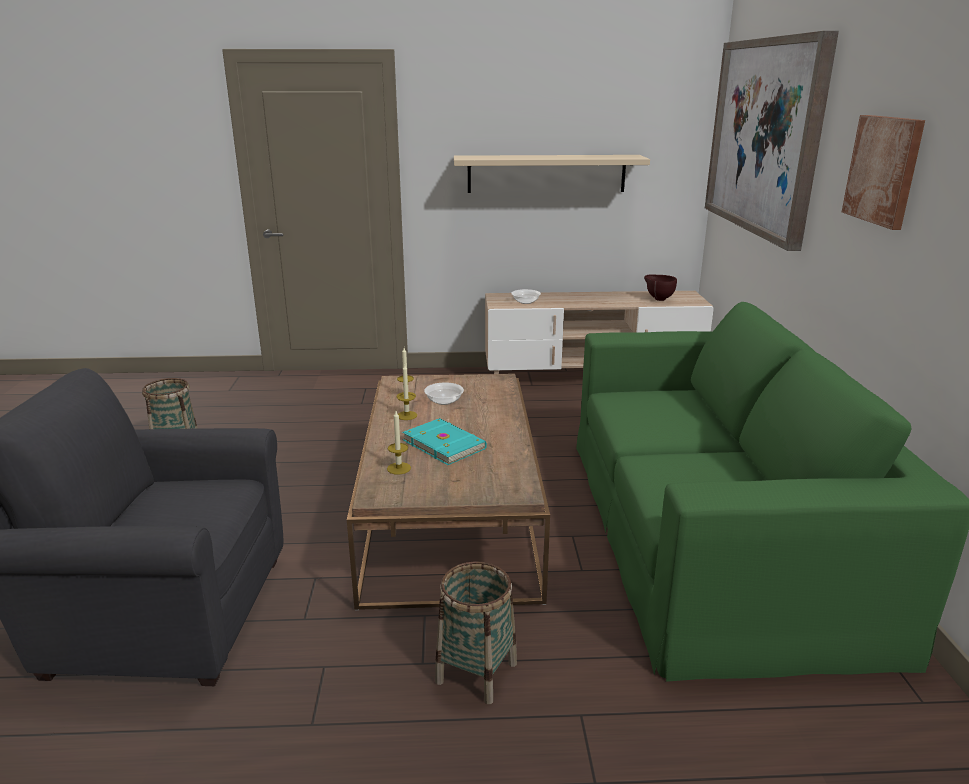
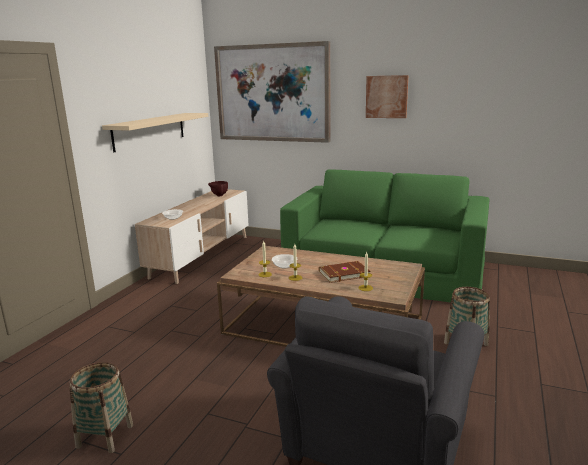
camera: 65 degrees left, 5 degrees down
turquoise book [403,418,487,465] -> brown book [319,261,371,283]

